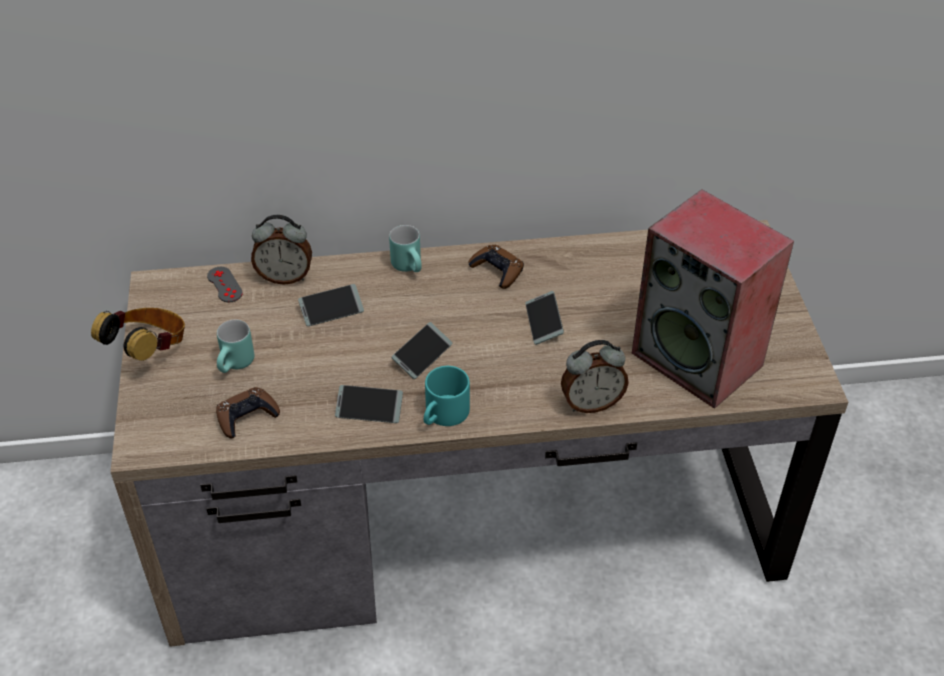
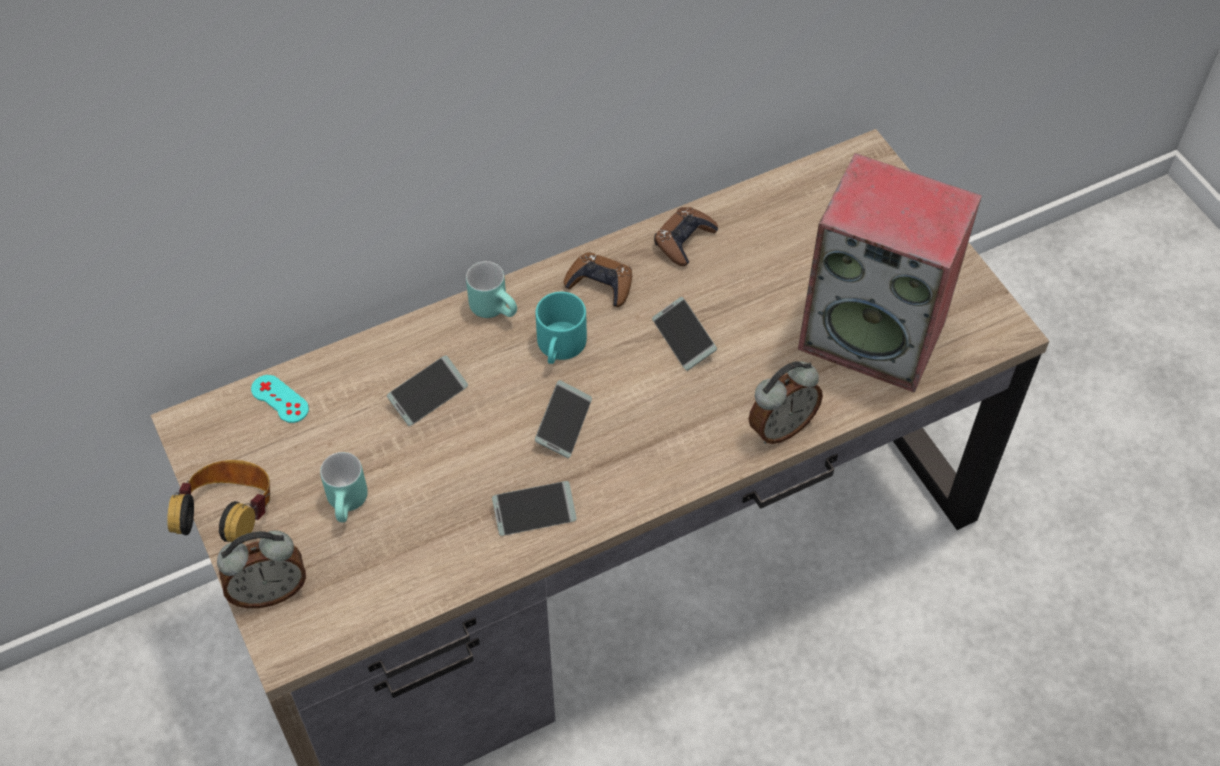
camera: 20 degrees left, 10 degrees up
grey game controller [207,267,243,303] -> turquoise game controller [251,375,309,423]
brown game controller [216,387,280,438] -> brown game controller moved to [654,207,718,266]
alarm clock [251,215,312,285] -> alarm clock moved to [217,530,306,608]
turquoise mug [424,366,470,426] -> turquoise mug moved to [536,292,587,364]

